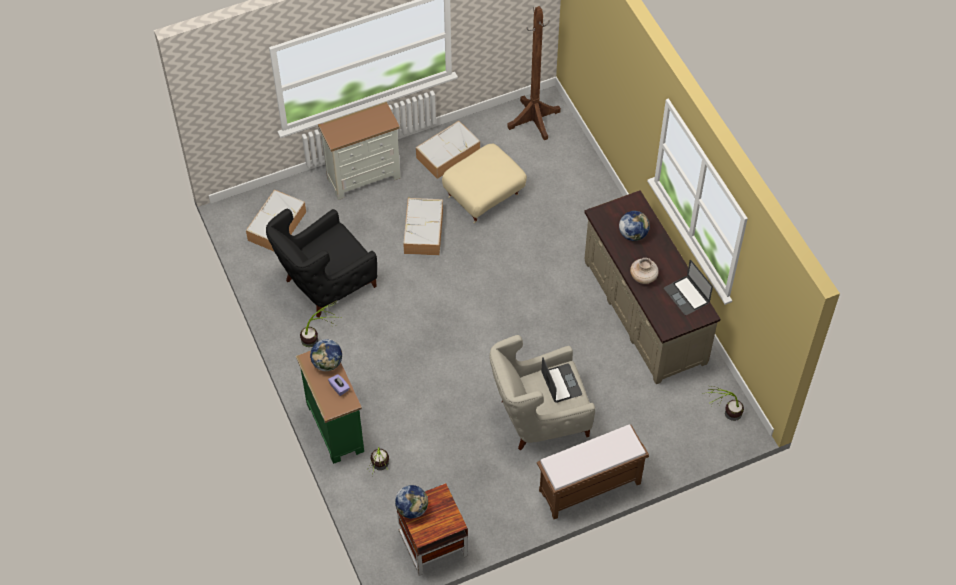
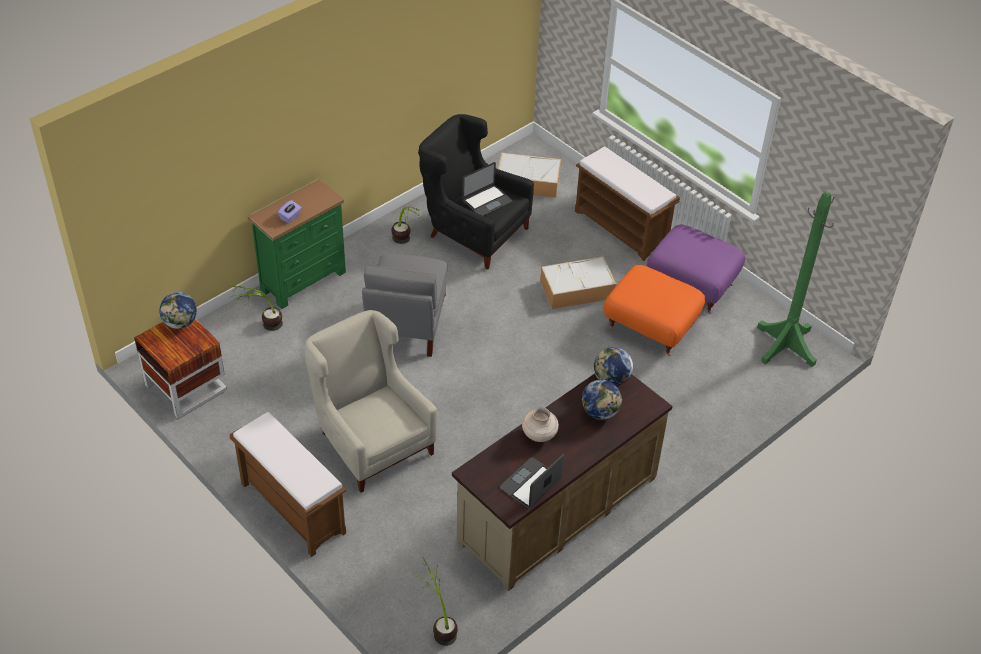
camera: 70 degrees right, 10 degrees down
globe [310,339,342,371] -> globe moved to [594,347,633,386]
white dresser [318,102,400,200] -> brown bench [575,146,680,261]
storage box [416,121,480,179] -> purple ottoman [647,225,745,314]
beige ottoman [442,144,527,223] -> orange ottoman [604,265,705,356]
brown clothes rack [508,6,561,140] -> green clothes rack [757,191,834,367]
laptop [541,357,582,403] -> laptop moved to [462,162,512,216]
none -> grey armchair [362,253,447,357]

